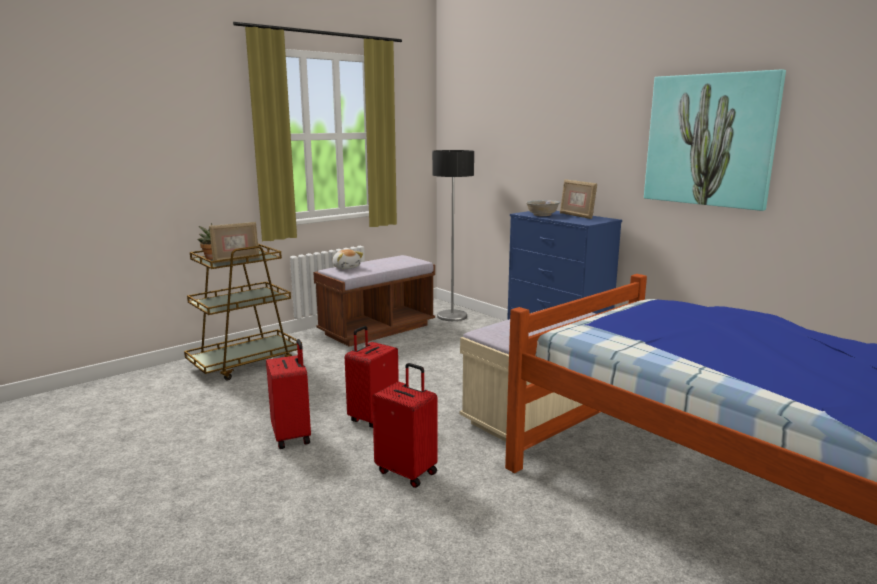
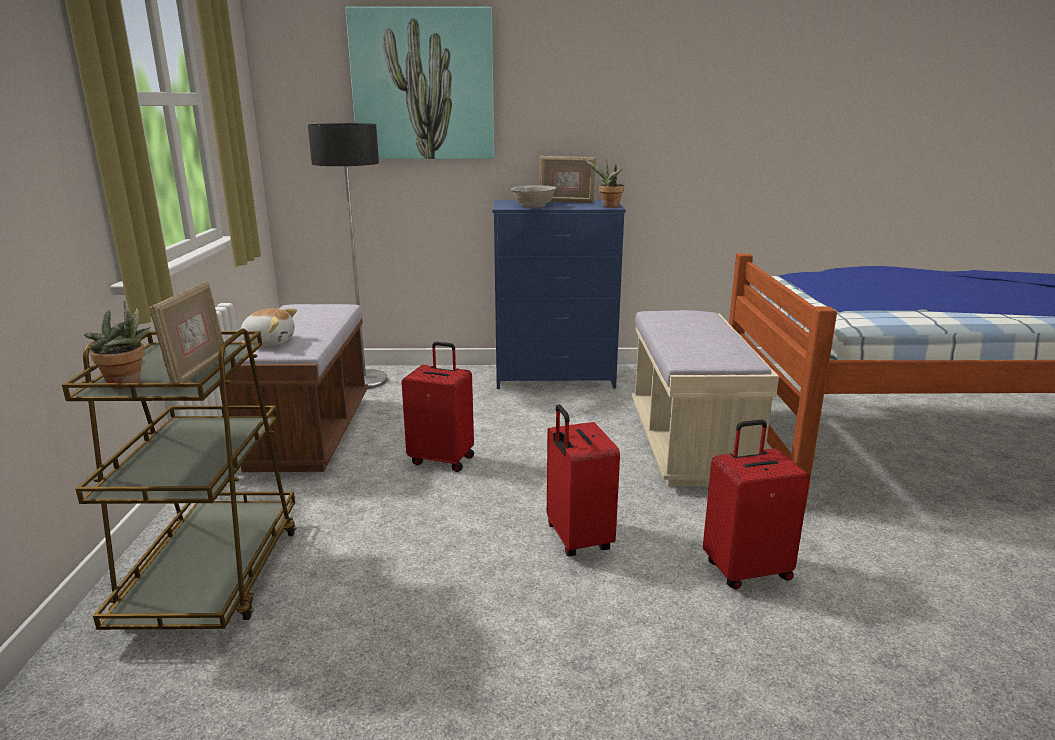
camera: 50 degrees left, 5 degrees up
red suitcase [266,339,311,449] -> red suitcase moved to [402,342,474,472]
picture [644,69,786,211] -> picture moved to [345,7,494,159]
none -> potted plant [584,159,624,208]

